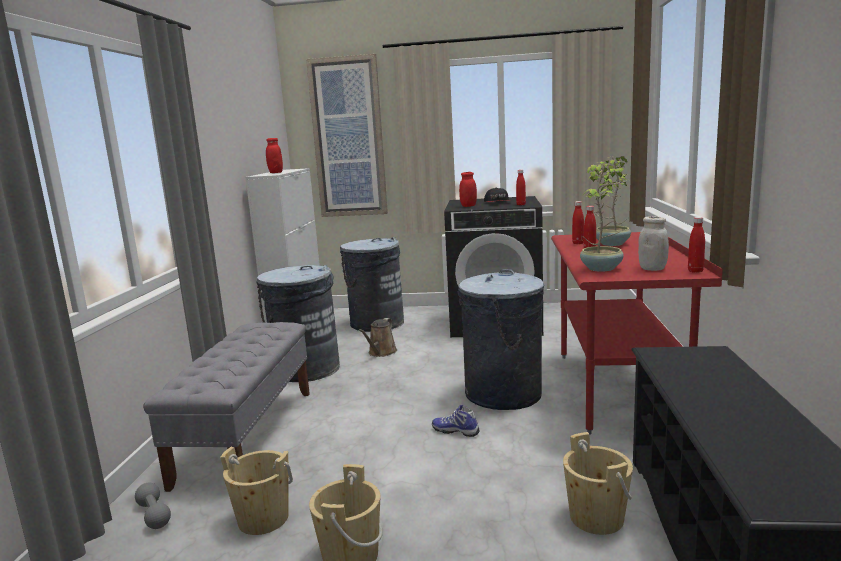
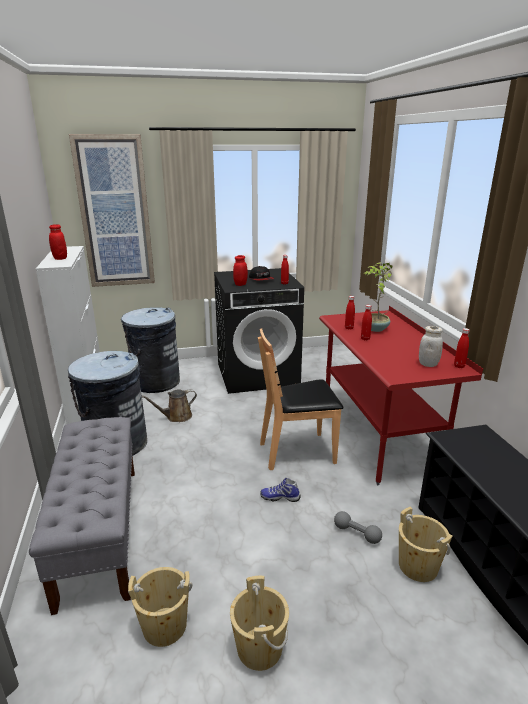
camera: 20 degrees left, 10 degrees up
grey dumbbell [135,483,171,529] -> grey dumbbell moved to [334,511,382,544]
brown watering can [359,318,397,357] -> brown watering can turned 60 degrees clockwise [142,389,197,422]
grey trash can [458,269,544,410] -> brown chair [258,328,343,470]
potted plant [580,164,627,272] -> none

